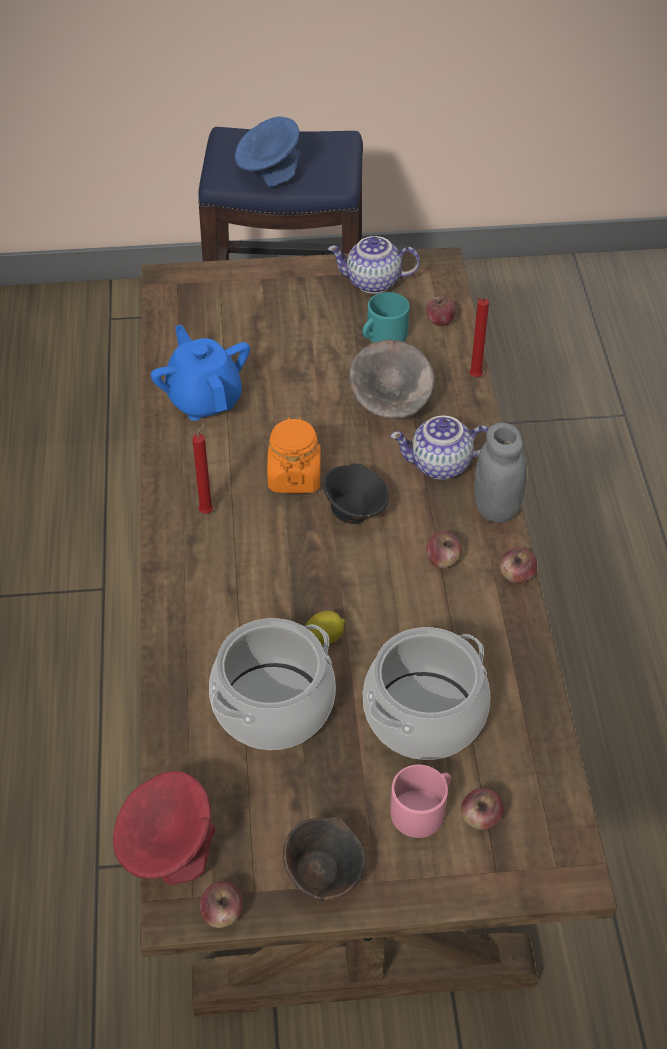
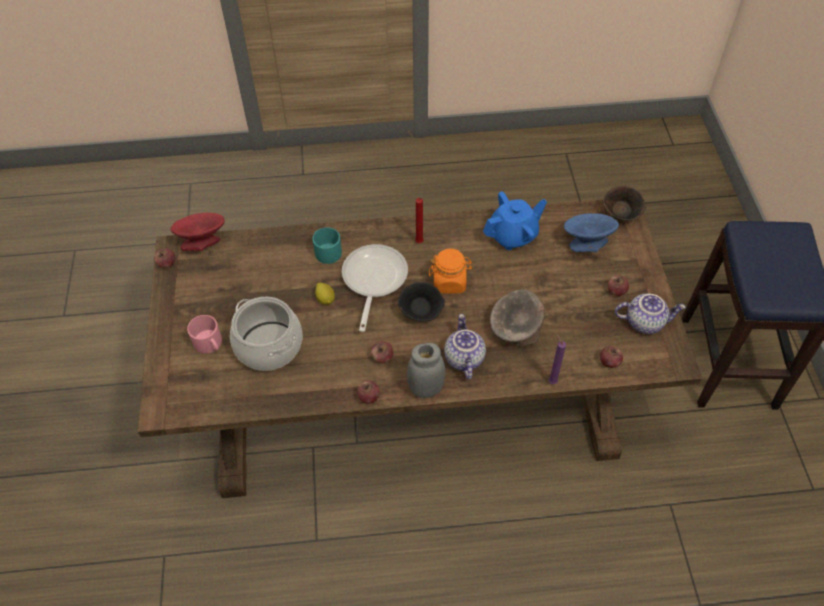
camera: 90 degrees right, 5 degrees up
cooking pot [209,618,336,750] -> none
blue bowl [235,116,301,187] -> blue bowl moved to [564,213,619,252]
brown bowl [283,817,366,901] -> brown bowl moved to [603,186,646,221]
teapot [328,236,420,294] -> teapot turned 90 degrees clockwise [615,294,686,334]
turquoise mug [362,292,409,343] -> turquoise mug moved to [313,228,342,264]
apple [461,788,504,830] -> apple moved to [608,275,629,296]
red candle [469,297,489,377] -> purple candle [548,334,566,384]
none -> frying pan [342,244,408,332]

